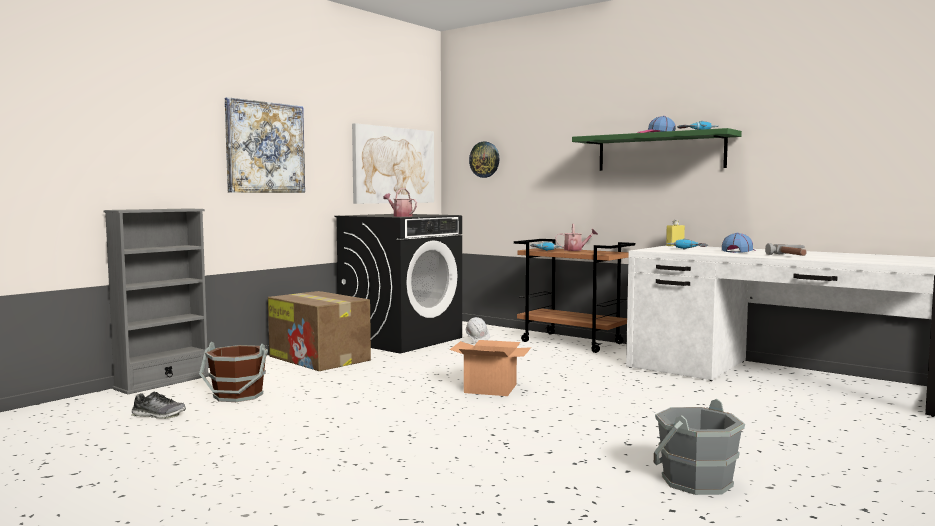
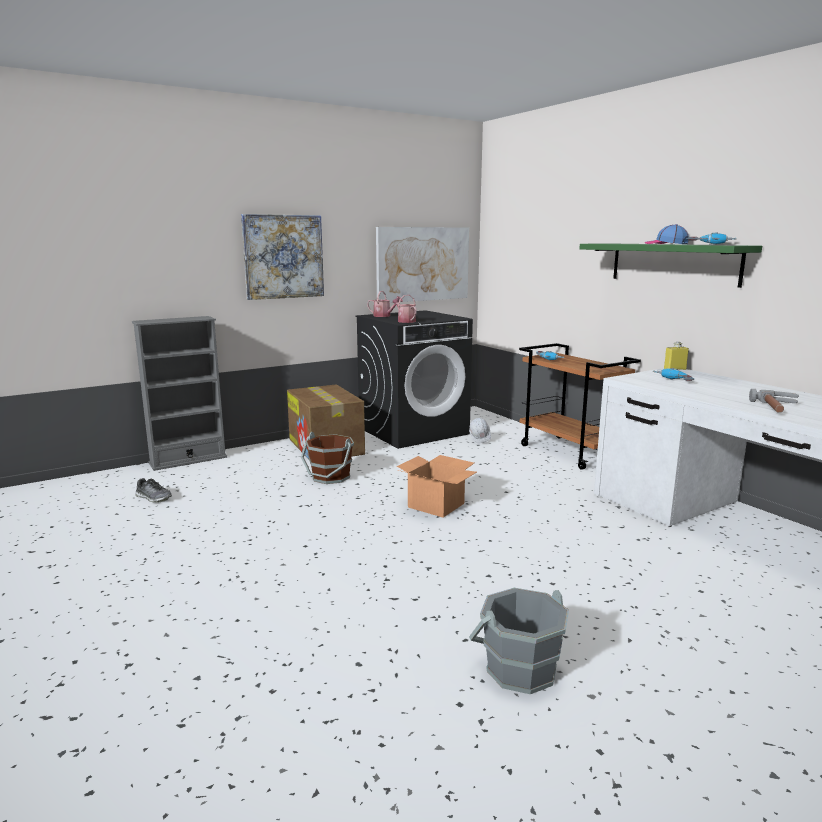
camera: 20 degrees right, 10 degrees up
brown bucket [199,342,268,402] -> brown bucket moved to [301,432,354,484]
wall clock [469,142,499,178] -> none
watering can [555,224,598,251] -> watering can moved to [367,291,403,317]
cap [722,233,756,253] -> none

